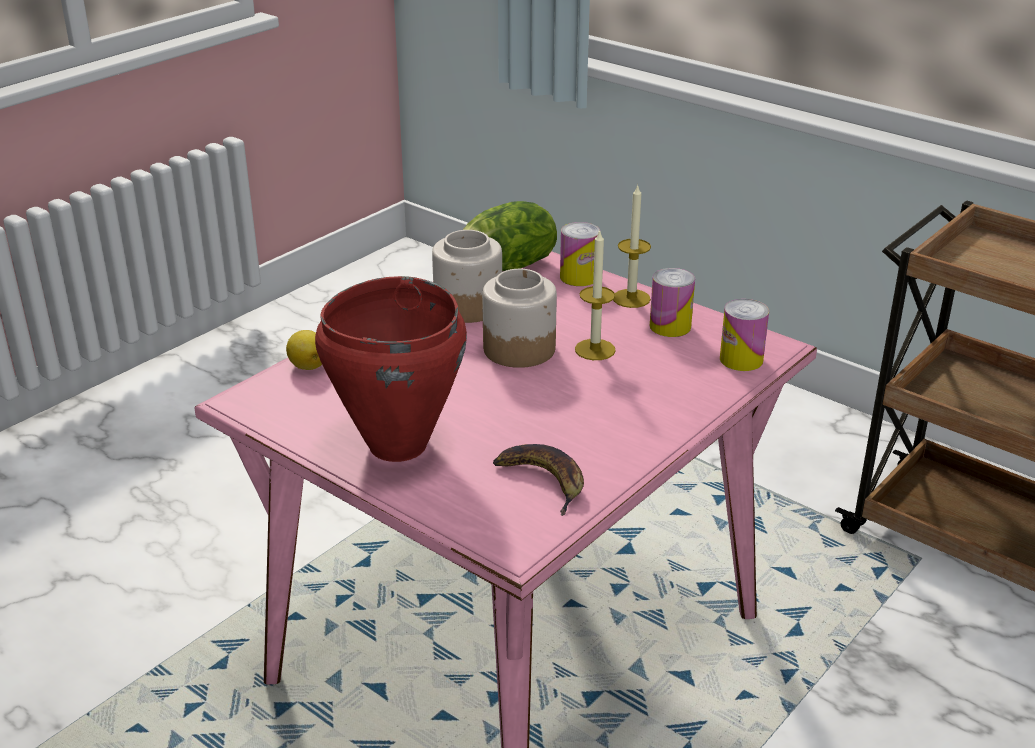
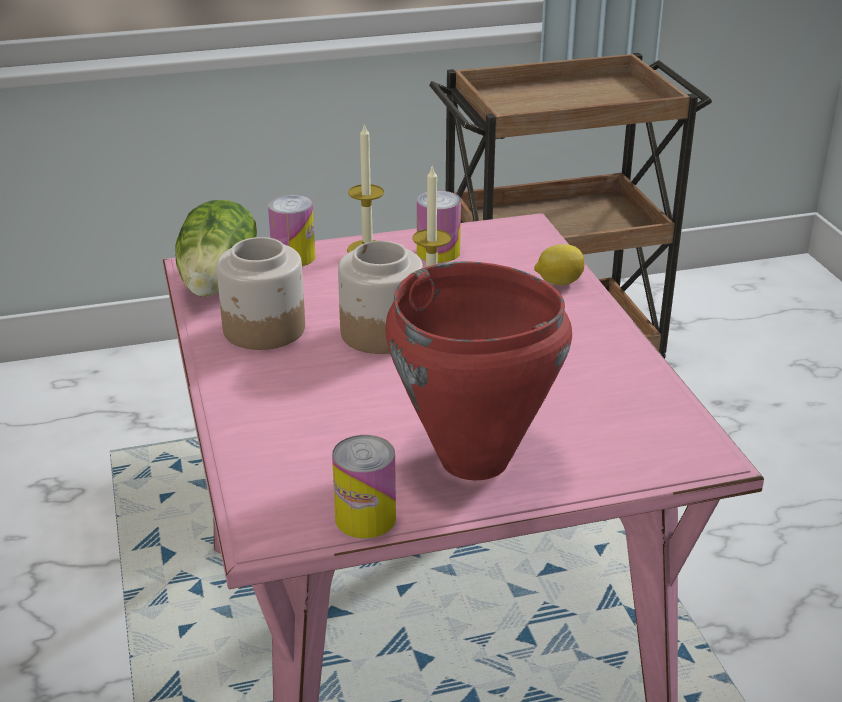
camera: 55 degrees left, 0 degrees up
lemon [286,330,322,370] -> lemon moved to [534,244,584,285]
banana [493,444,584,516] -> none
can [720,299,769,371] -> can moved to [332,435,396,538]

